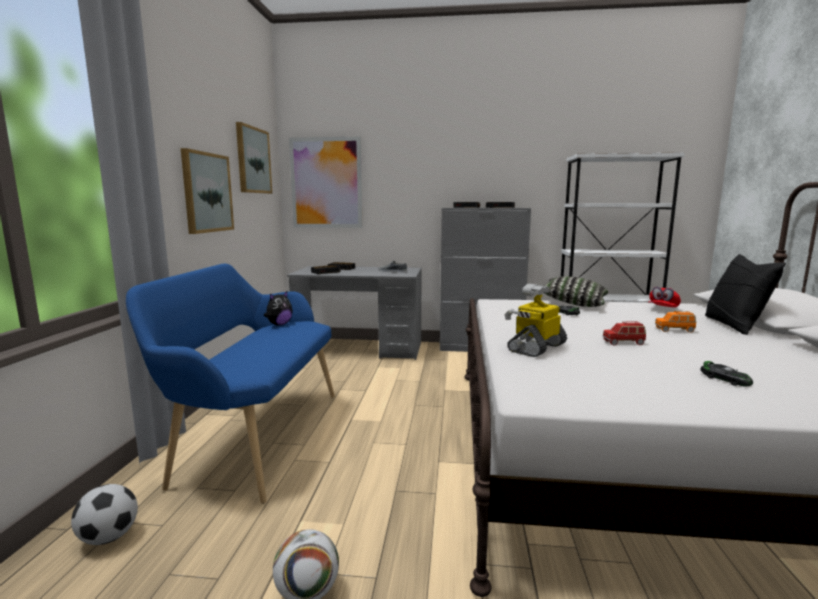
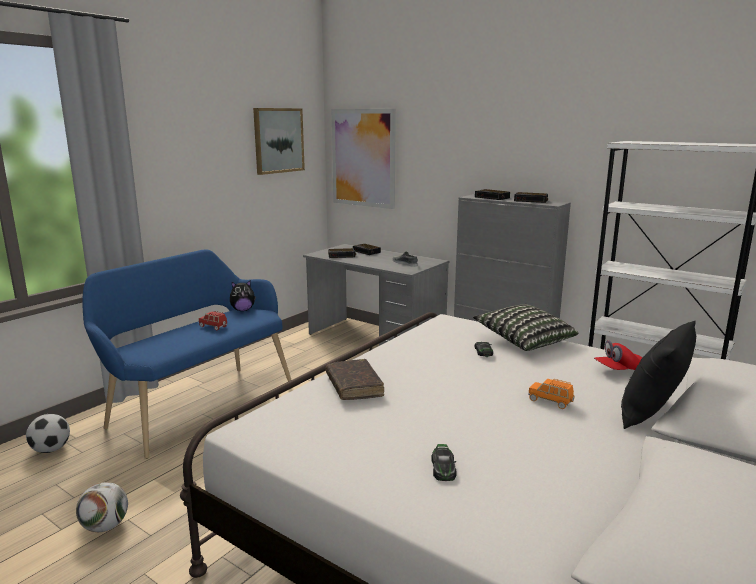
camera: 30 degrees right, 5 degrees up
picture [181,148,234,234] -> none
toy robot [505,284,567,357] -> brown book [326,359,384,400]
red toy car [603,322,646,345] -> red toy car moved to [199,311,227,330]

